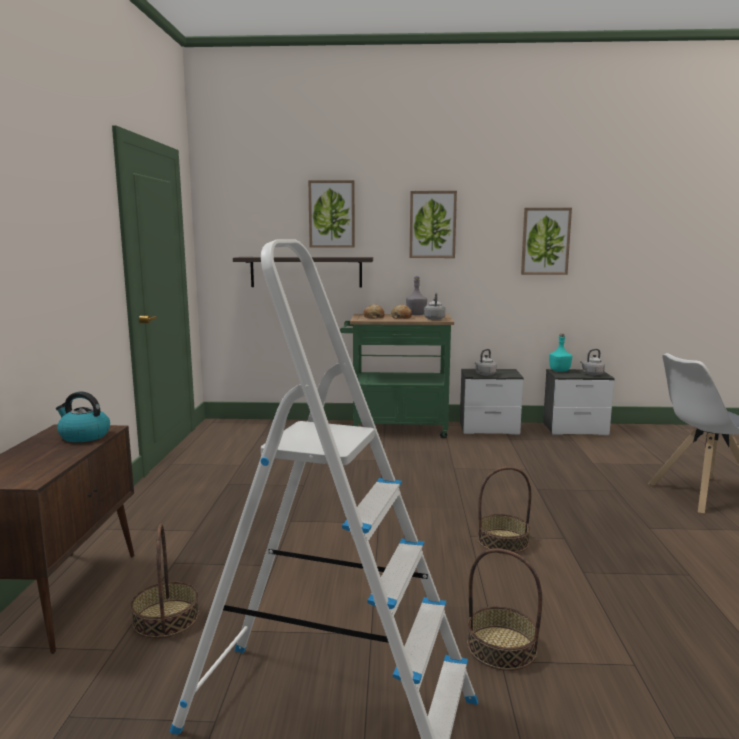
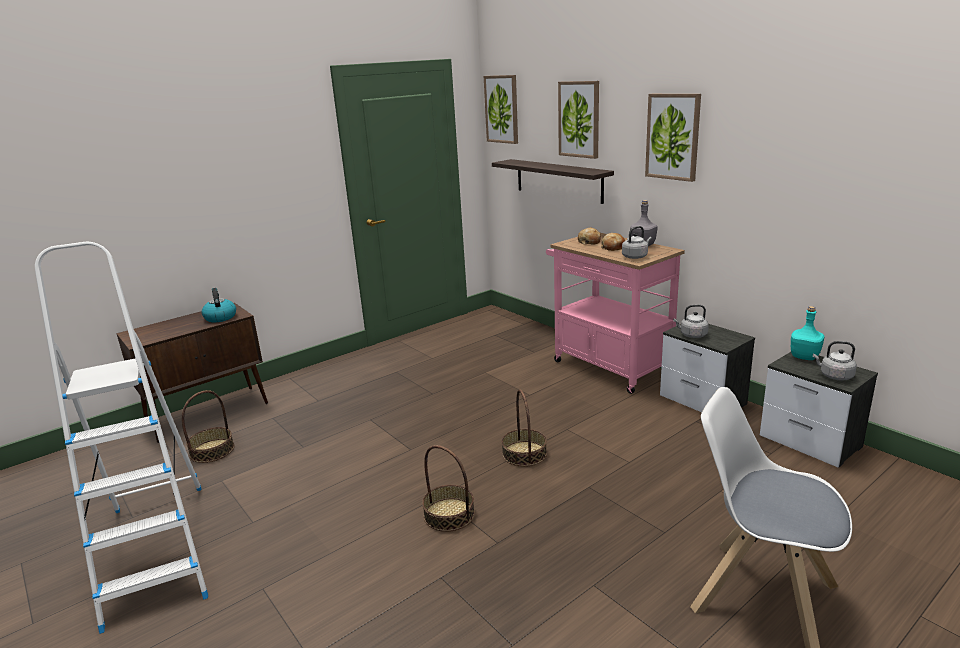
camera: 50 degrees right, 10 degrees up
green cart [340,314,454,439] -> pink cart [546,233,685,394]
basket [467,549,542,671] -> basket moved to [502,389,547,467]
picture [521,208,572,275] -> picture moved to [484,75,518,144]

